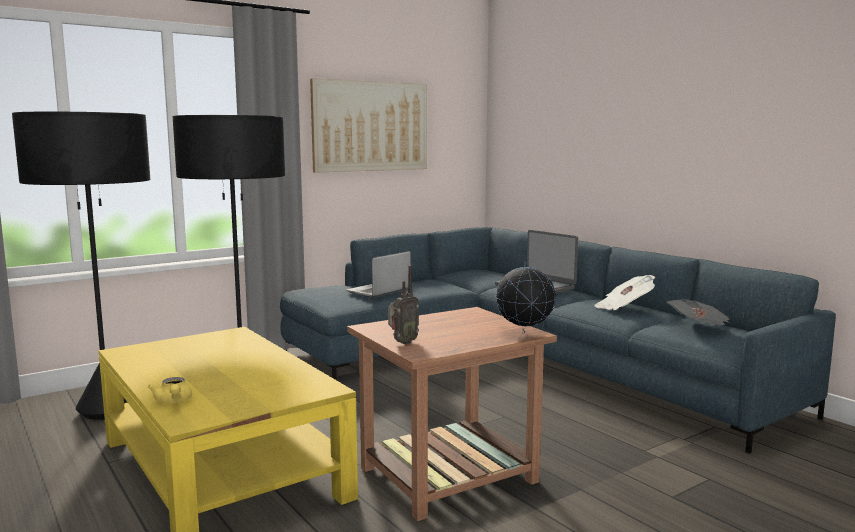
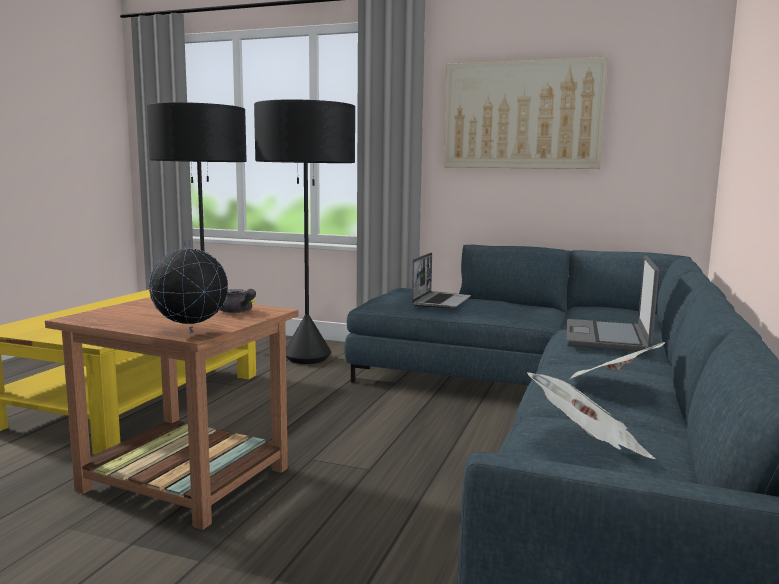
camera: 55 degrees right, 0 degrees up
yellow teapot [148,377,192,404] -> none
laptop [346,251,411,298] -> laptop turned 105 degrees clockwise [412,252,471,309]
radio [388,265,419,345] -> none
none -> grey teapot [220,289,256,313]

